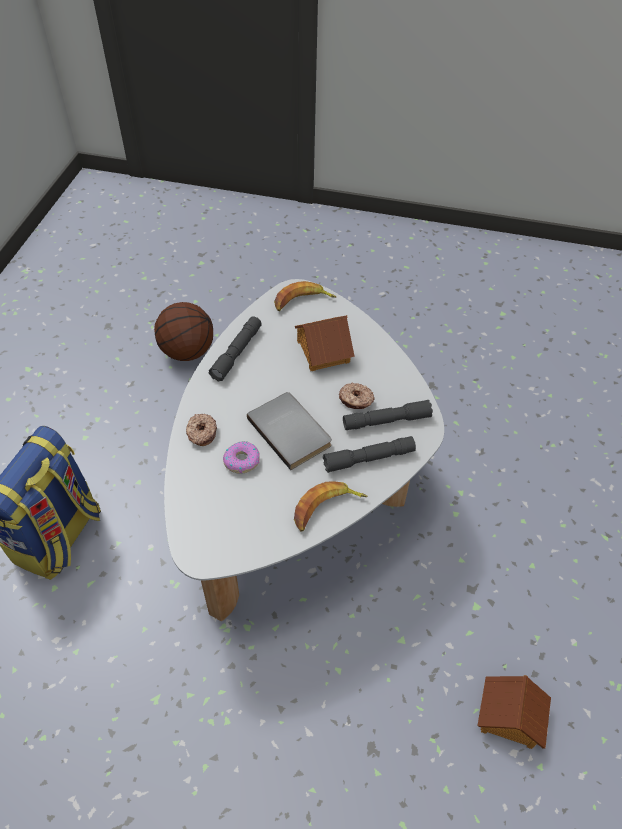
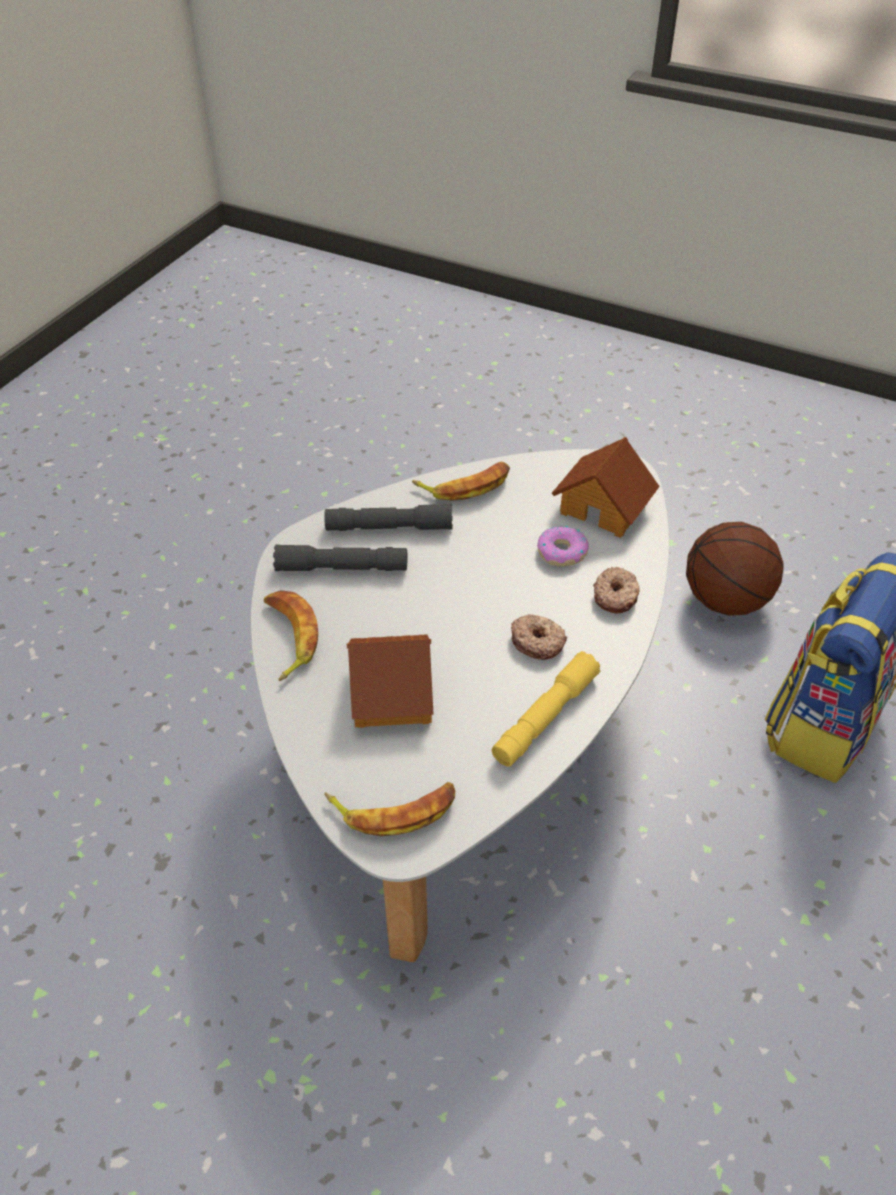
camera: 165 degrees left, 5 degrees down
basketball [154,302,213,361] -> basketball moved to [686,522,784,616]
grey flashlight [208,316,262,382] -> yellow flashlight [492,651,601,767]
grey book [247,392,332,470] -> none
donut [339,383,375,409] -> donut moved to [511,614,567,660]
toy house [477,675,551,749] -> toy house moved to [552,437,660,538]
none -> banana [264,590,318,681]

